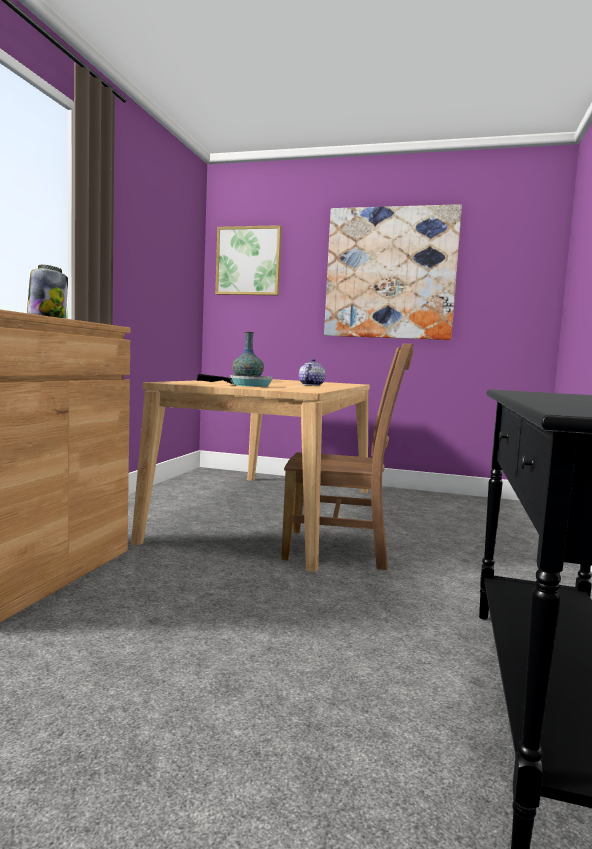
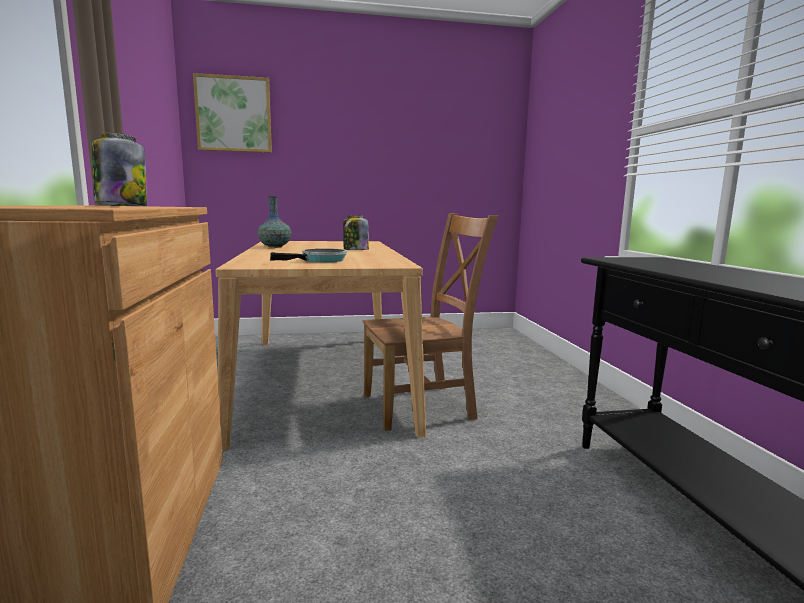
camera: 25 degrees left, 5 degrees up
teapot [299,359,326,386] -> jar [343,215,369,250]
picture [324,204,462,340] -> none

